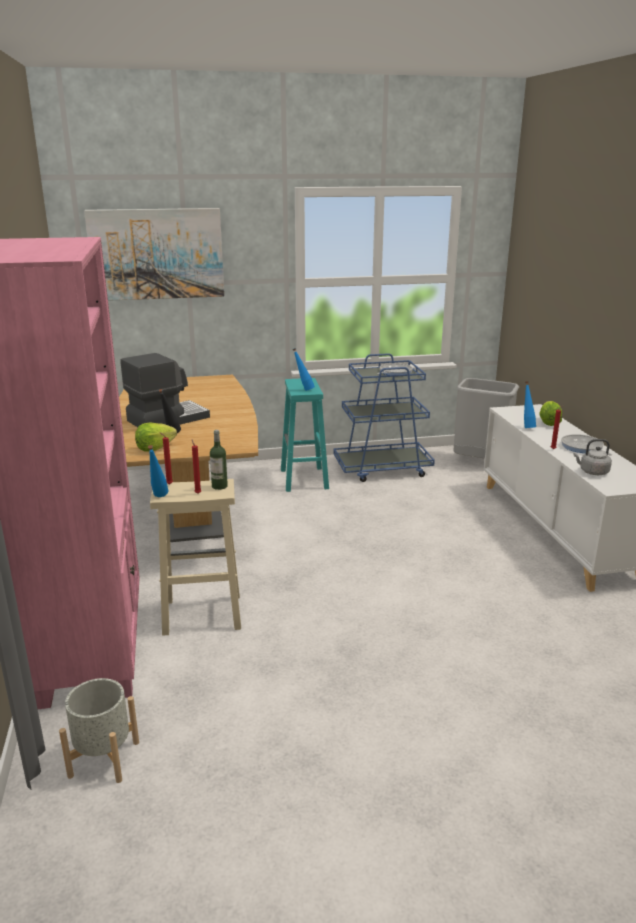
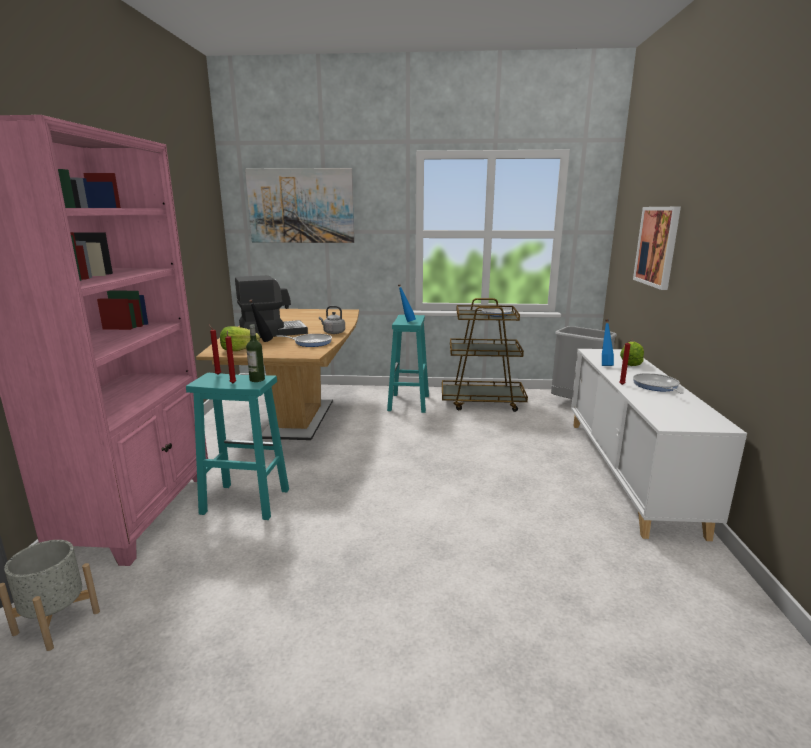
camera: 15 degrees right, 5 degrees down
blue bottle [148,445,168,497] -> none
beige stool [150,479,241,636] -> turquoise stool [186,373,289,520]
blue cart [334,353,435,482] -> brown cart [442,298,528,412]
grey kettle [573,439,612,475] -> grey kettle moved to [319,306,345,334]
none -> frying pan [276,334,332,347]
none -> picture [633,207,681,290]

